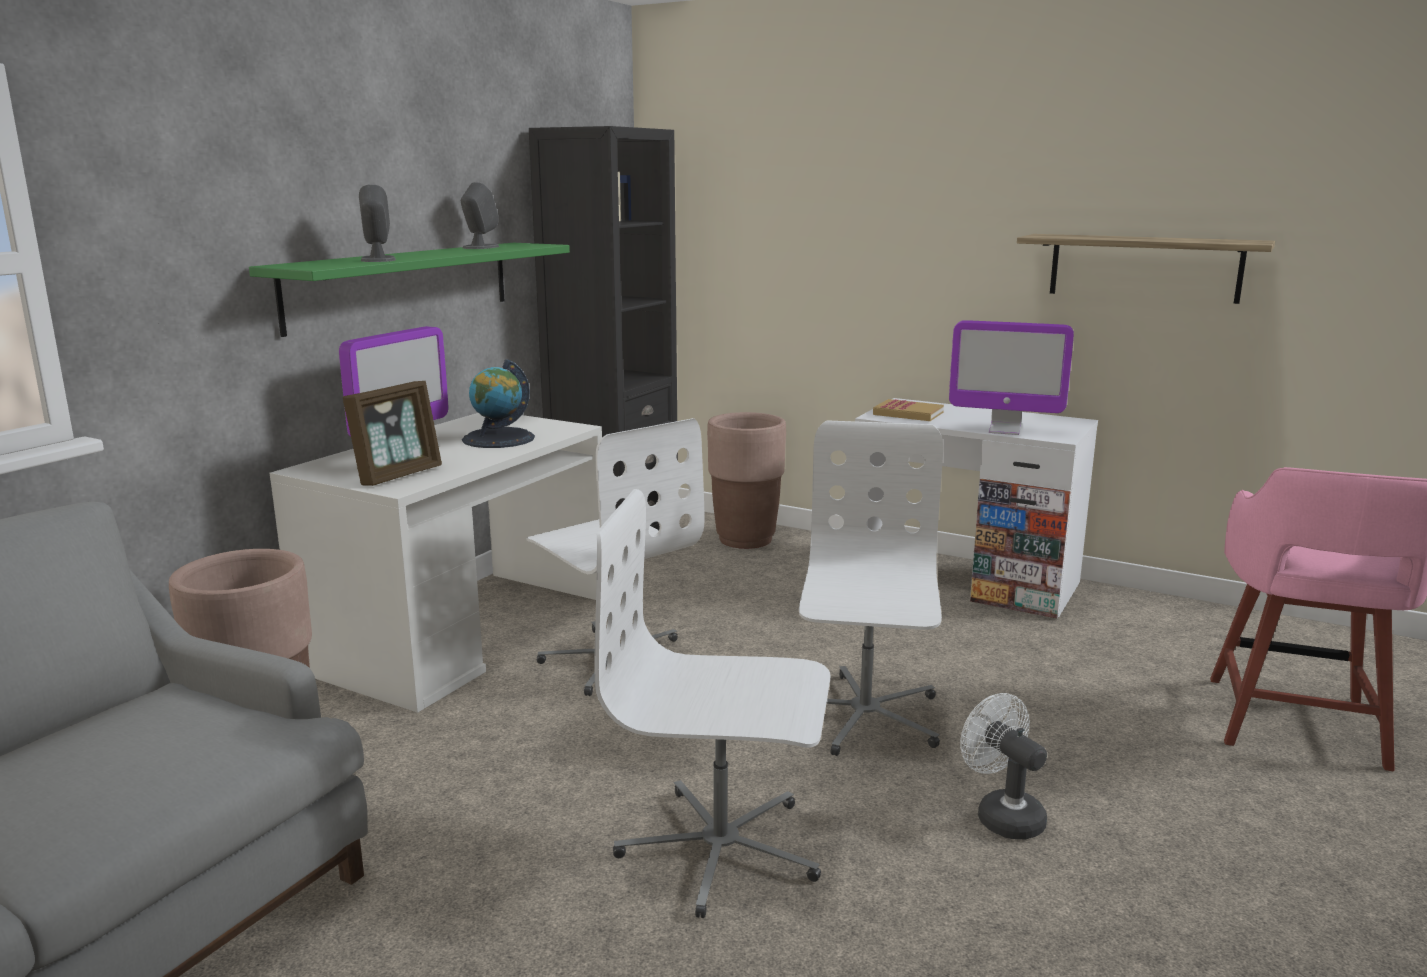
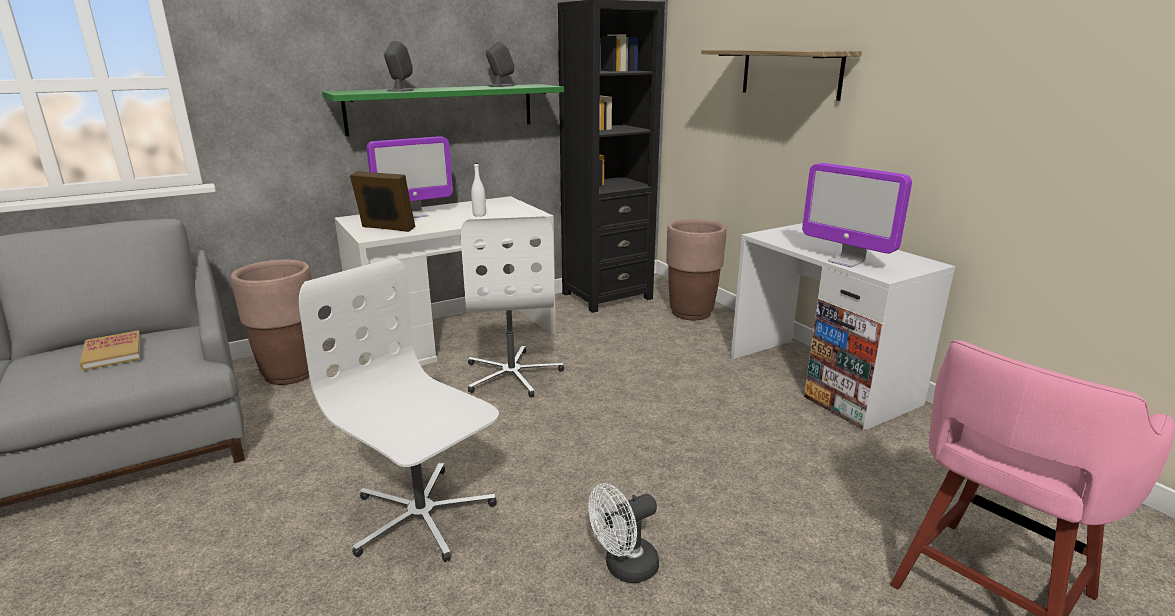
camera: 30 degrees right, 5 degrees up
picture frame [343,381,442,486] -> picture frame turned 135 degrees counterclockwise [350,171,416,232]
globe [462,359,535,448] -> white bottle [471,163,486,217]
white office chair [799,420,943,756] -> none
book [873,399,944,421] -> book moved to [80,330,141,371]
white fan [960,693,1047,839] -> white fan turned 120 degrees counterclockwise [588,483,659,583]
shelf [1017,234,1275,304] -> shelf moved to [701,50,862,101]

